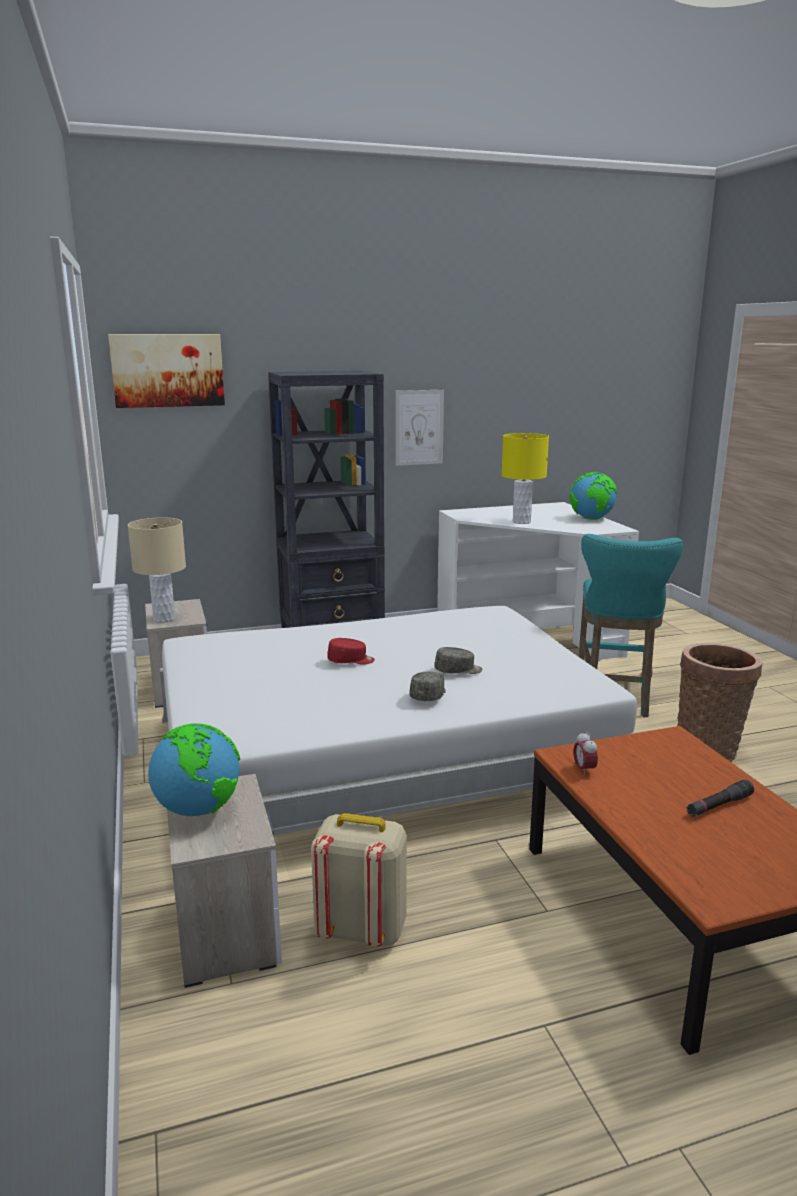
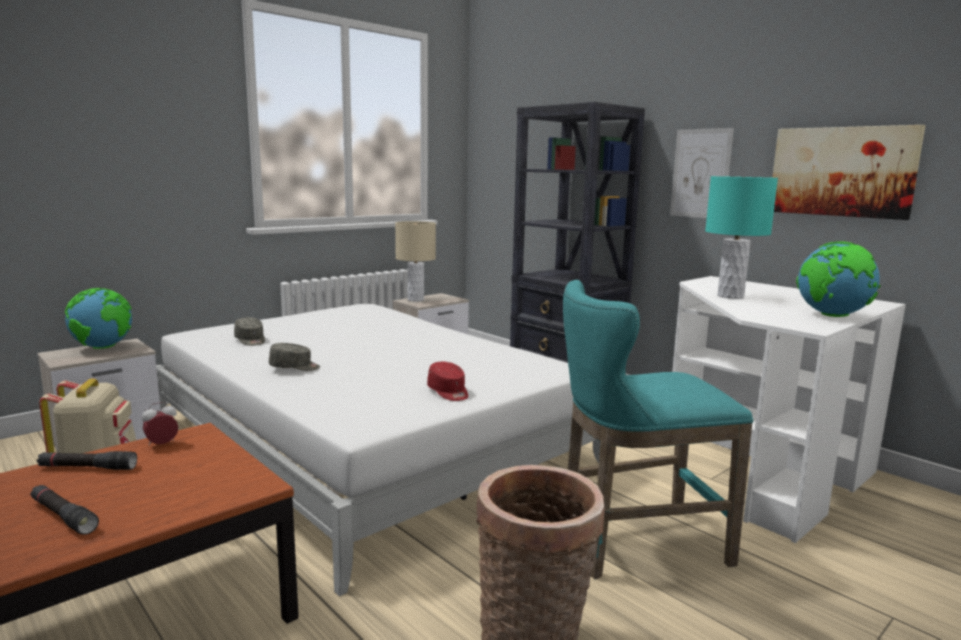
camera: 65 degrees right, 5 degrees down
picture [108,334,225,408] -> picture moved to [772,125,926,220]
red cap [327,638,375,665] -> red cap moved to [427,362,468,401]
grey cap [434,647,482,674] -> grey cap moved to [234,317,265,346]
yellow table lamp [502,433,549,524] -> turquoise table lamp [705,176,778,299]
none -> black flashlight [37,451,137,470]

